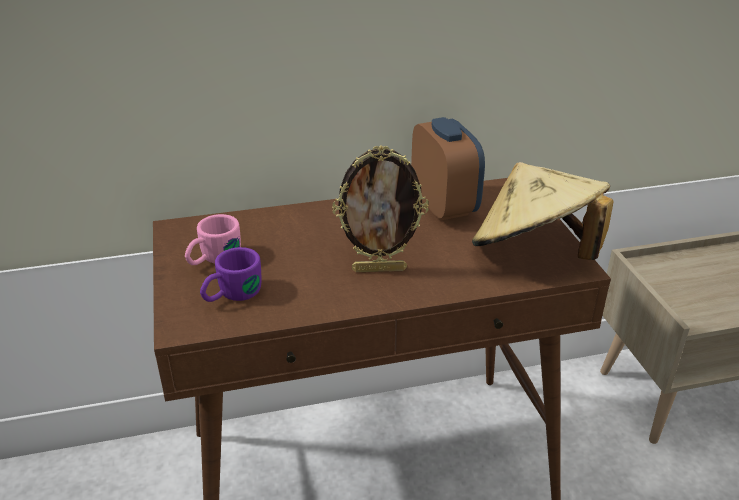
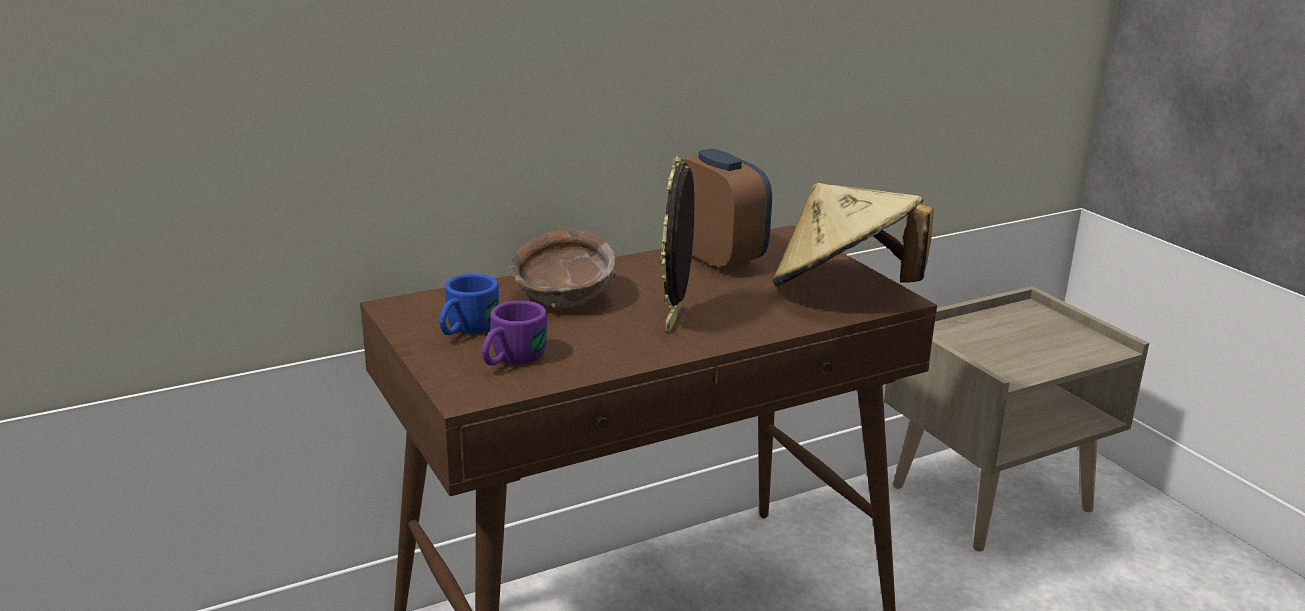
camera: 15 degrees left, 10 degrees down
pink mug [185,214,241,265] -> blue mug [439,274,499,335]
picture frame [332,145,429,272] -> picture frame turned 120 degrees clockwise [661,156,695,332]
none -> brown bowl [509,230,616,308]

